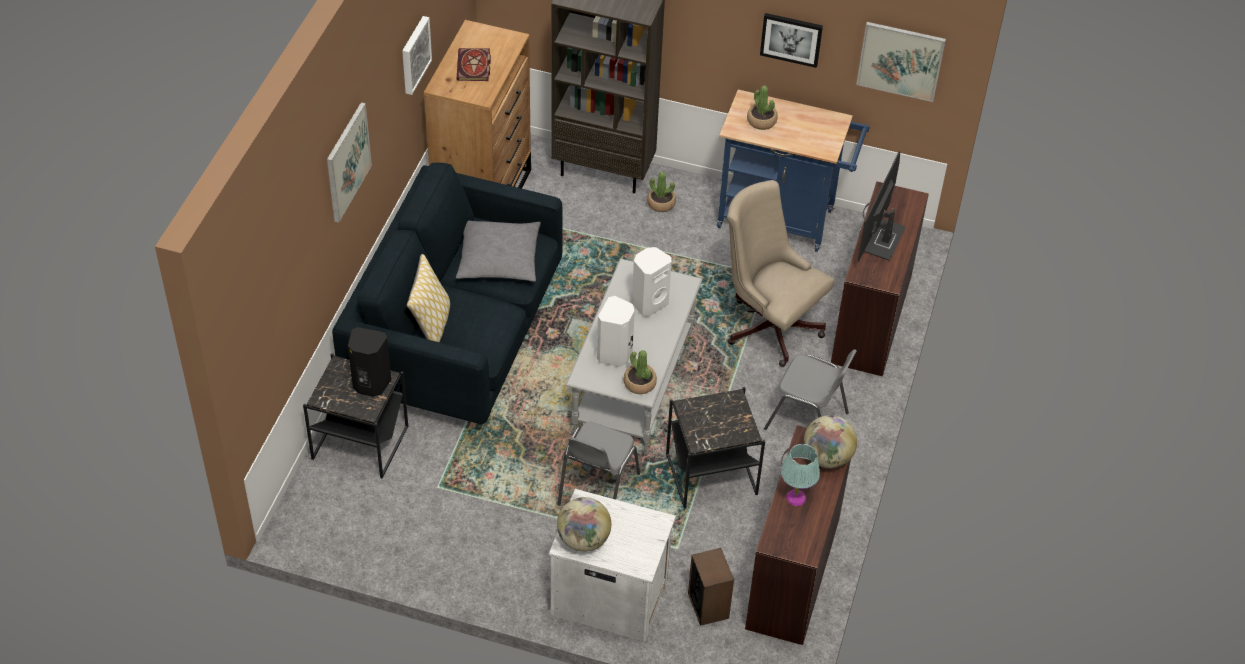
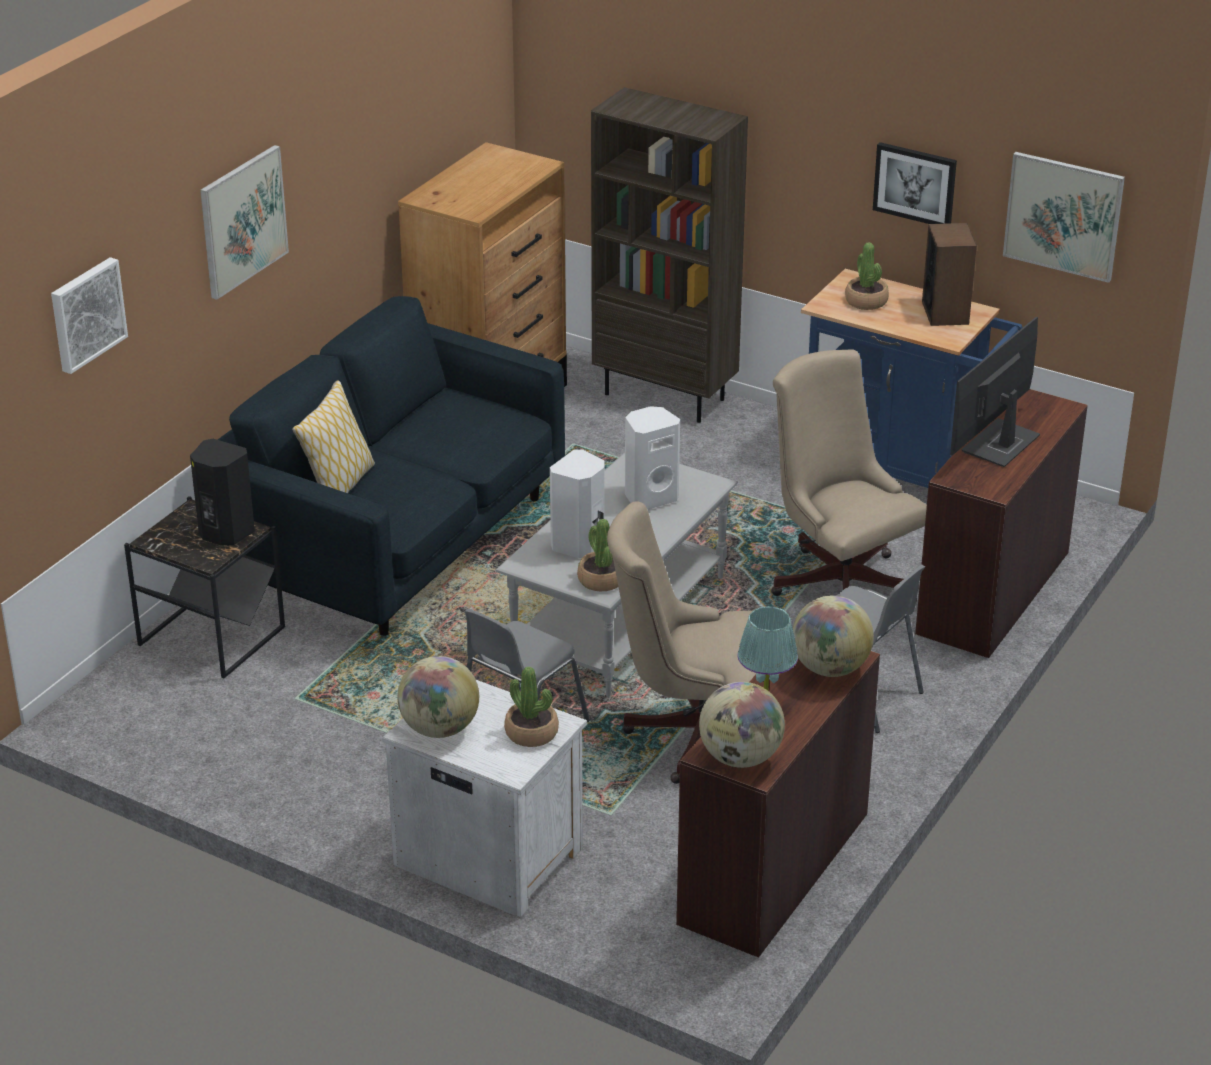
camera: 15 degrees right, 15 degrees down
picture [402,16,432,95] -> picture moved to [51,257,128,374]
grey pillow [456,221,541,281] -> none
book [457,48,491,81] -> none
potted plant [647,172,676,212] -> potted plant moved to [504,667,559,747]
black side table [666,387,765,508] -> beige office chair [607,501,756,784]
speaker [688,548,734,626] -> speaker moved to [922,223,977,326]
none -> globe [699,682,785,768]

